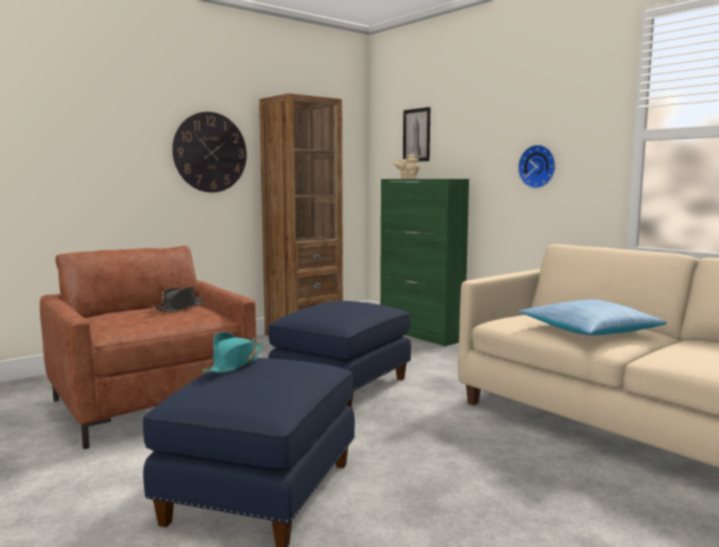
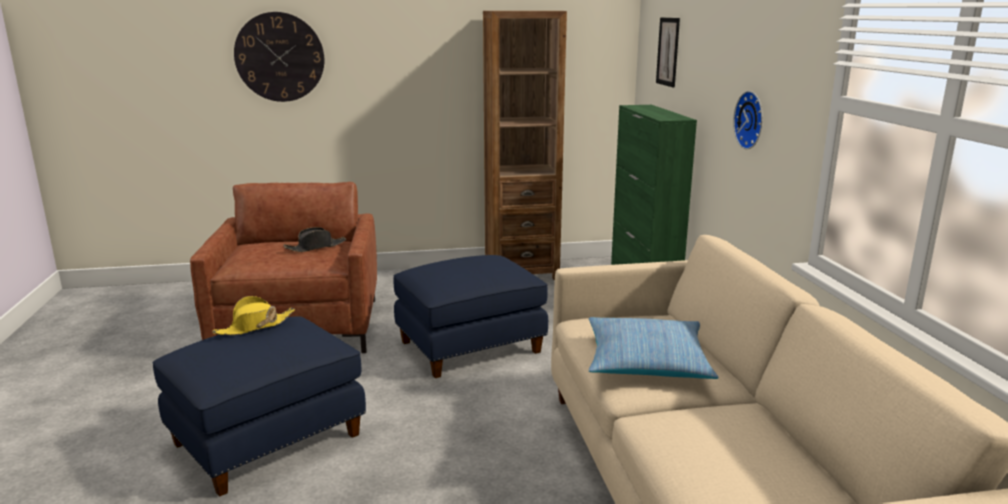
camera: 30 degrees right, 10 degrees up
wall clock [172,112,247,193] -> wall clock moved to [234,12,324,102]
turquoise hat [202,332,263,373] -> yellow hat [212,296,295,335]
beige teapot [394,154,419,179] -> none

